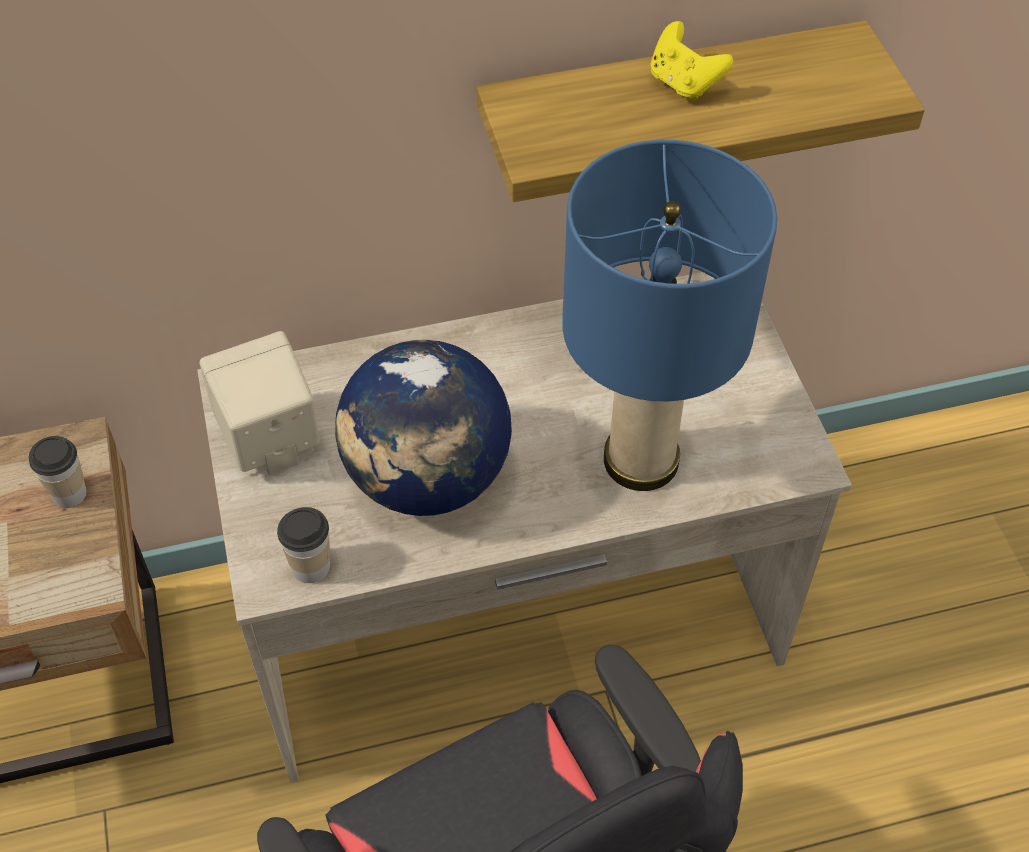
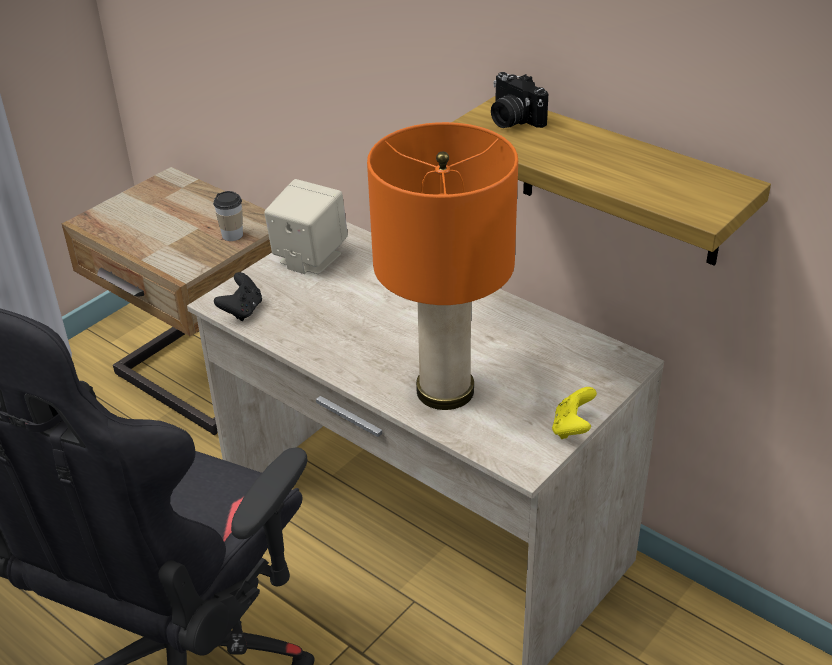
camera: 55 degrees right, 15 degrees down
cup [277,507,330,583] -> black game controller [214,272,262,321]
globe [335,340,512,516] -> none
blue table lamp [562,140,777,491] -> orange table lamp [367,122,518,410]
yellow game controller [651,21,734,101] -> yellow game controller moved to [552,387,597,439]
none -> camera [491,72,548,128]

